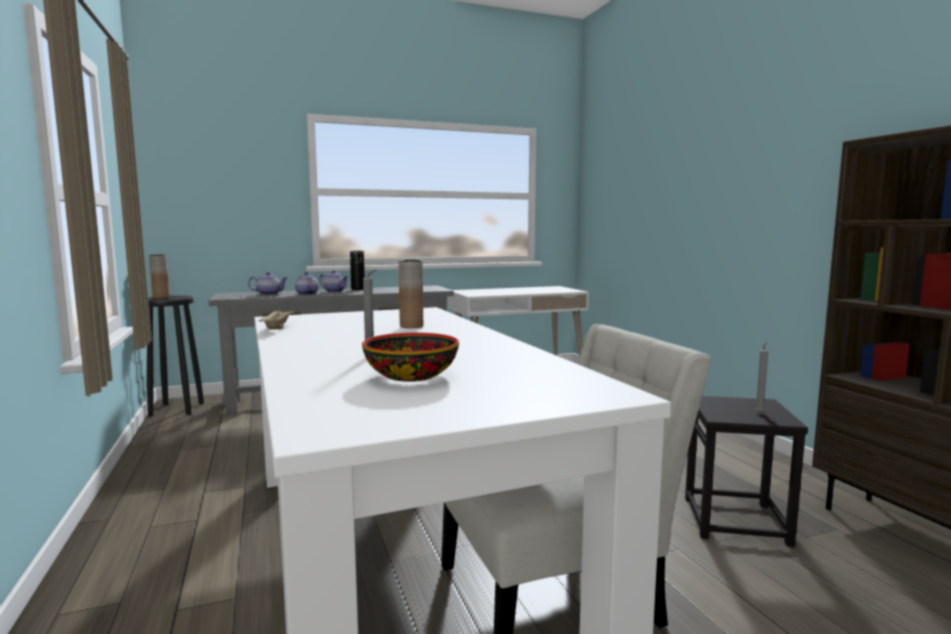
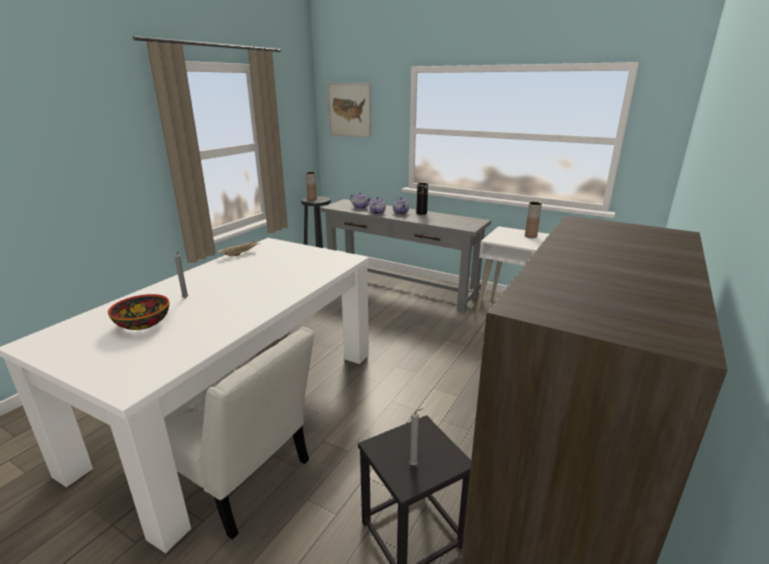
camera: 50 degrees right, 15 degrees up
brown vase [398,260,423,328] -> brown vase moved to [525,202,542,238]
none -> picture [327,83,371,138]

